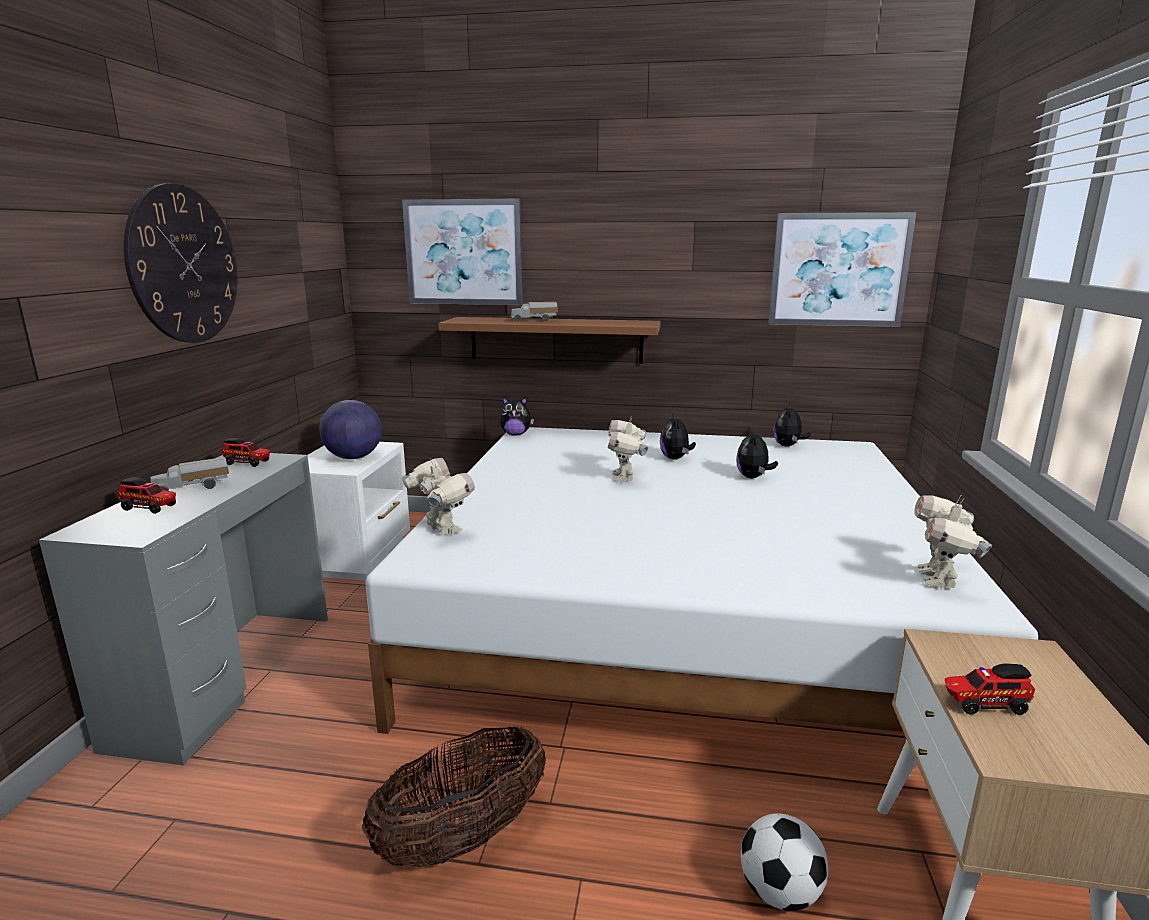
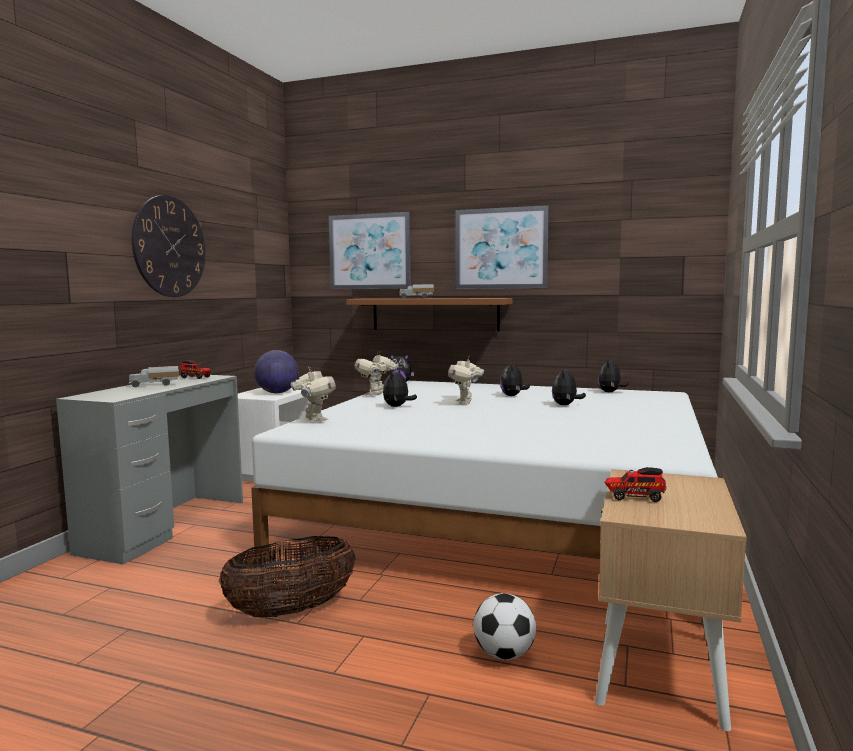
camera: 10 degrees right, 10 degrees down
toy truck [118,478,176,514] -> none
picture [768,212,916,327] -> picture moved to [455,205,549,289]
toy robot [914,495,992,588] -> toy robot moved to [355,353,398,396]
none -> plush toy [383,369,417,407]

